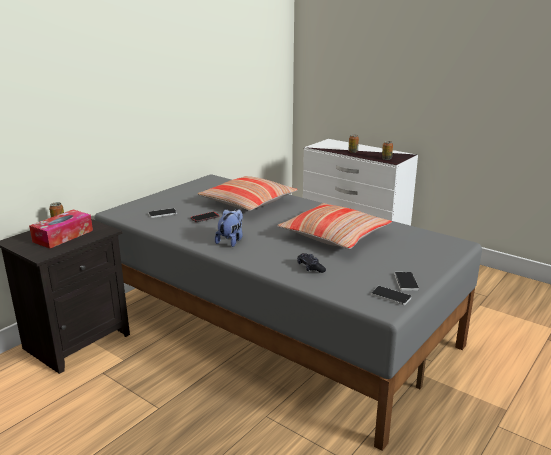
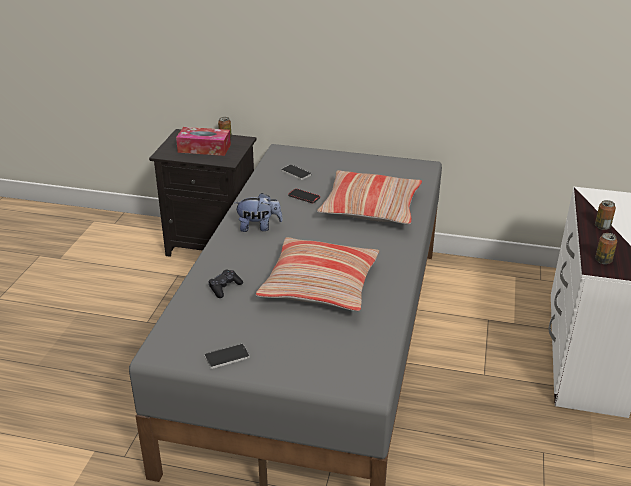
camera: 65 degrees right, 10 degrees up
phone [371,286,412,305] -> none

